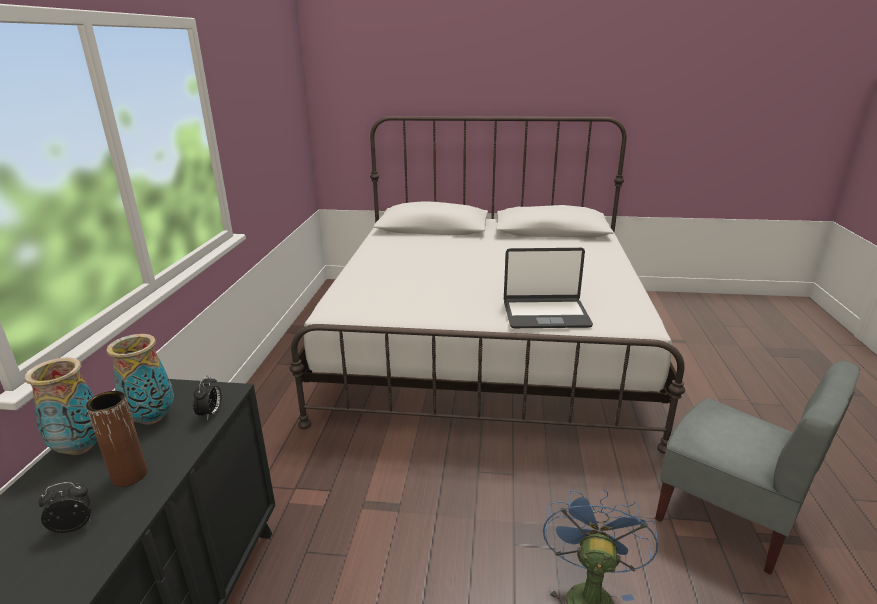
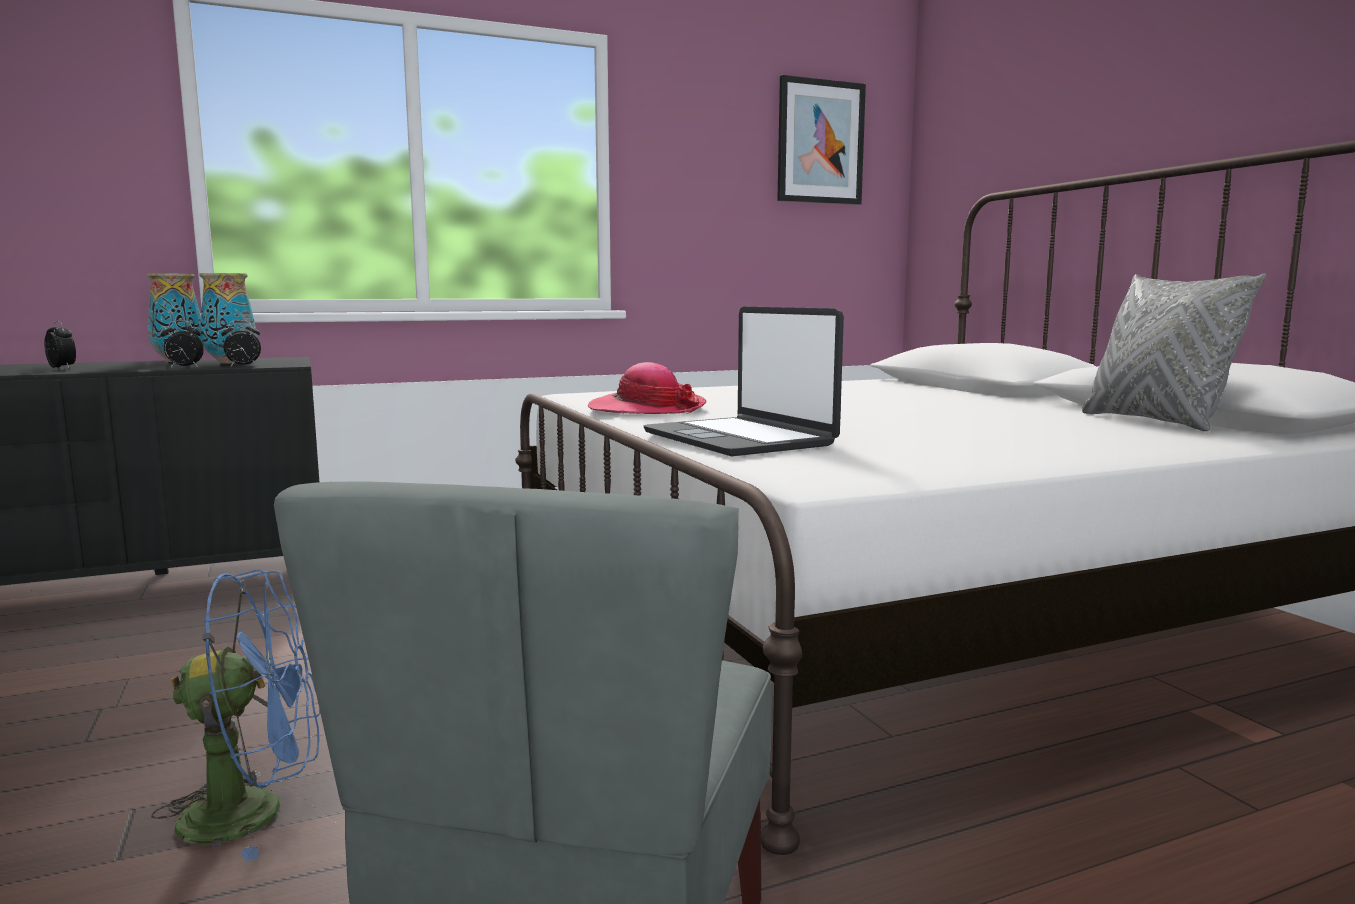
camera: 60 degrees right, 15 degrees down
brown vase [86,391,147,487] -> none
none -> alarm clock [161,320,204,368]
none -> hat [588,362,706,414]
none -> picture [777,75,866,205]
none -> grey pillow [1082,273,1267,431]

